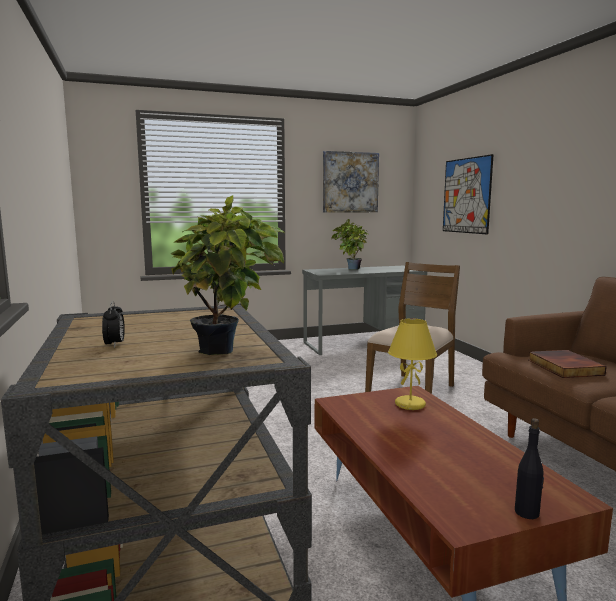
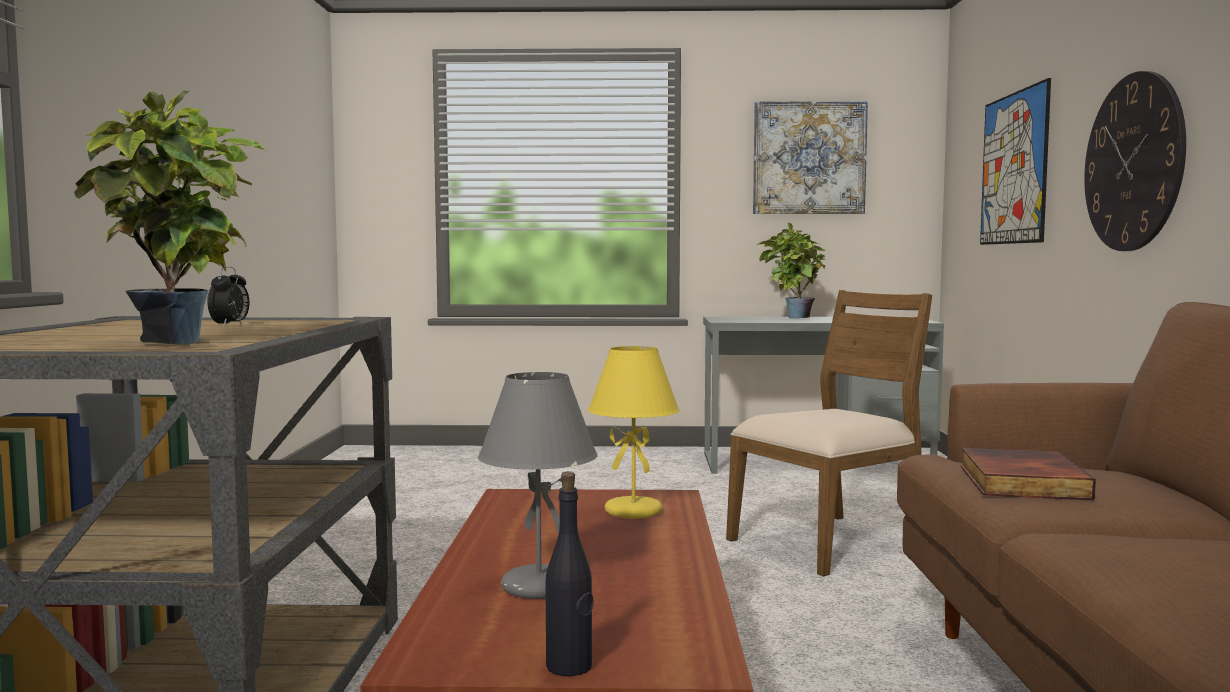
camera: 20 degrees right, 5 degrees down
alarm clock [102,301,125,348] -> alarm clock moved to [207,267,249,327]
none -> grey table lamp [478,372,598,599]
none -> wall clock [1084,71,1186,251]

